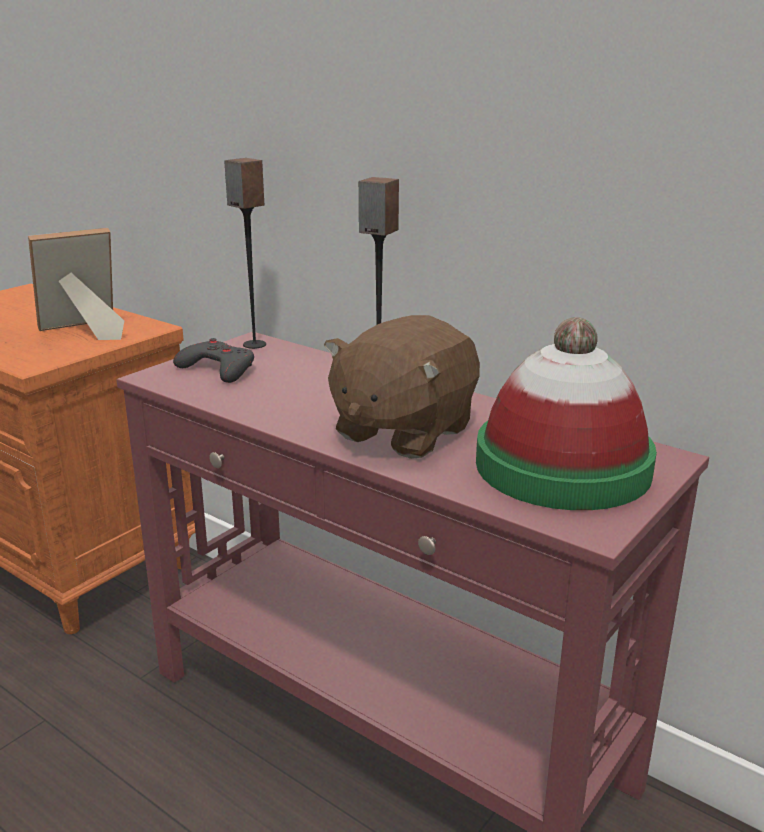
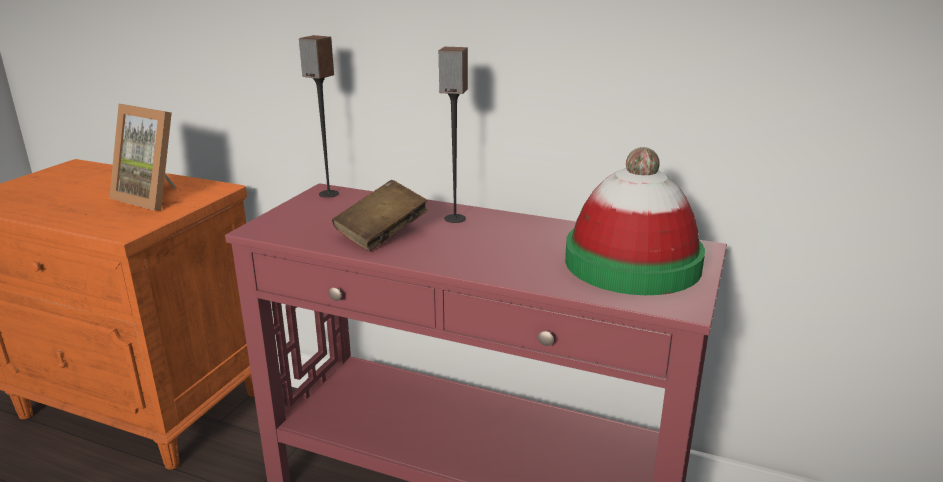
camera: 15 degrees left, 0 degrees up
picture frame [28,228,124,340] -> picture frame turned 105 degrees counterclockwise [109,104,176,210]
grey game controller [173,338,254,383] -> none
brown plush toy [324,315,480,459] -> none
none -> brown book [332,180,428,251]

